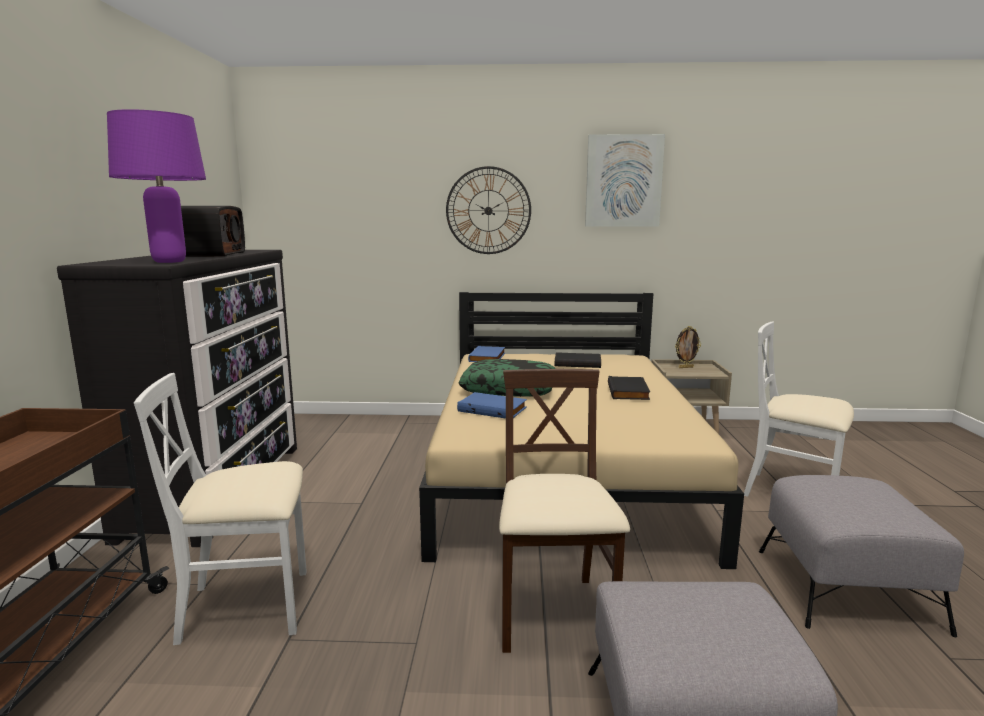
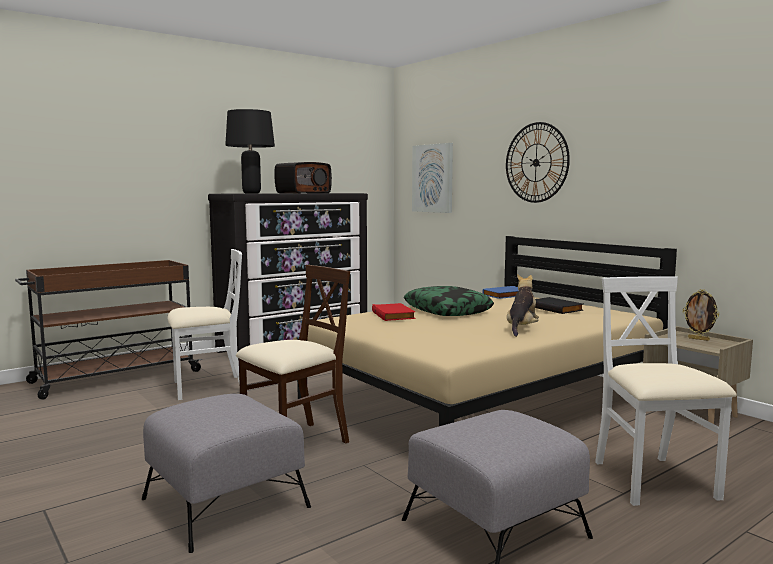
camera: 50 degrees right, 5 degrees down
purple table lamp [107,109,206,263] -> black table lamp [225,109,275,194]
white chair [134,373,307,645] -> white chair turned 120 degrees clockwise [167,249,242,400]
blue book [457,392,527,419] -> red book [372,303,415,321]
picture [585,134,665,227] -> picture moved to [412,143,453,213]
black book [608,376,650,400] -> plush toy [507,274,539,337]

